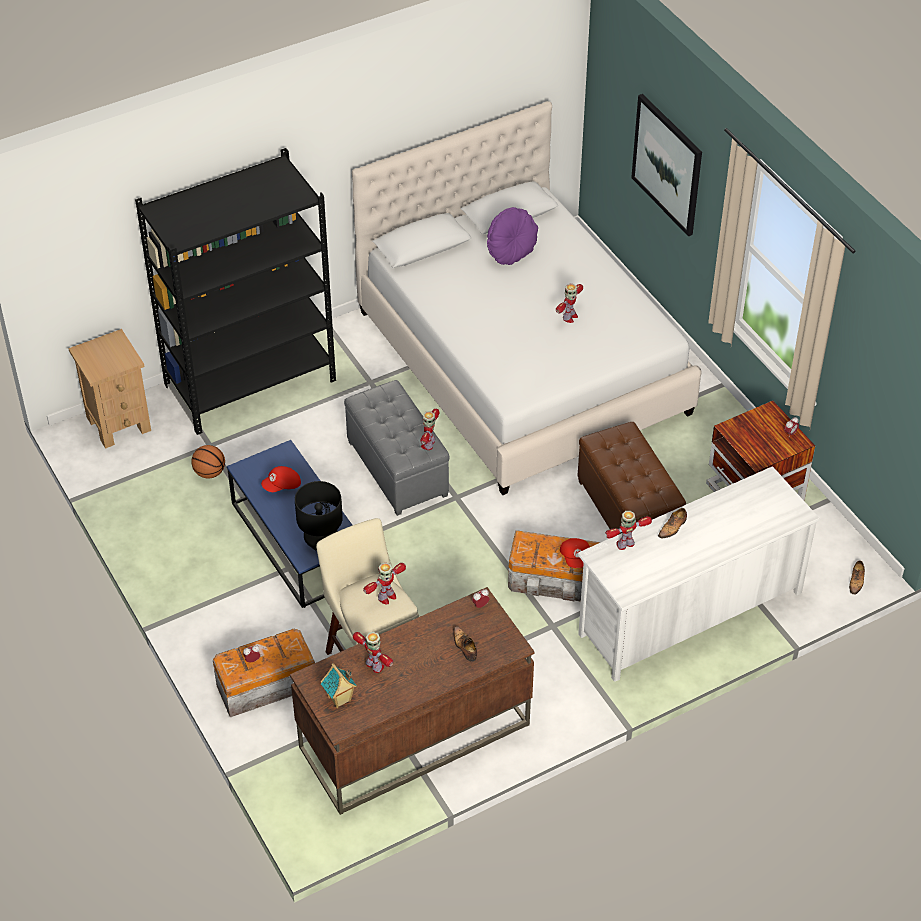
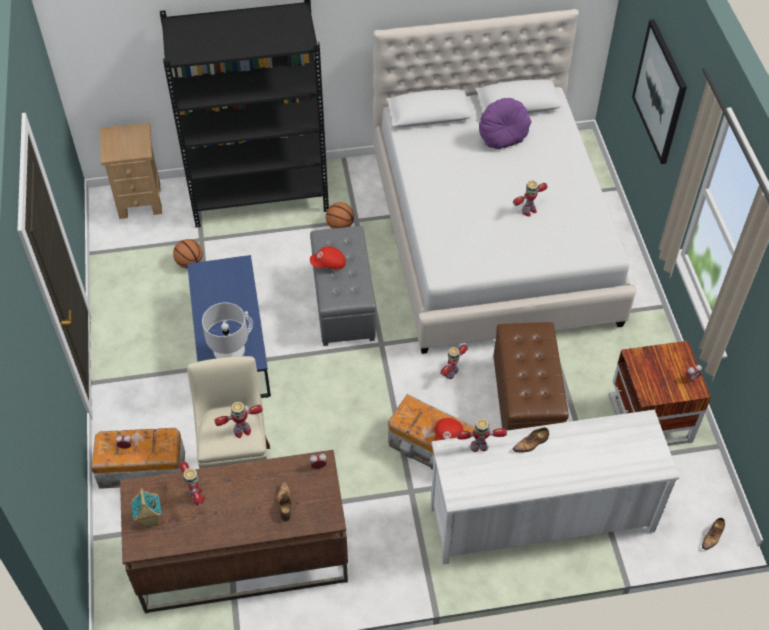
camera: 20 degrees right, 5 degrees up
red cap [261,466,301,492] -> red cap moved to [310,247,346,269]
black table lamp [295,481,343,551] -> white table lamp [202,302,253,358]
toy robot [421,409,440,450] -> toy robot moved to [440,344,468,379]
none -> basketball [326,202,354,229]

